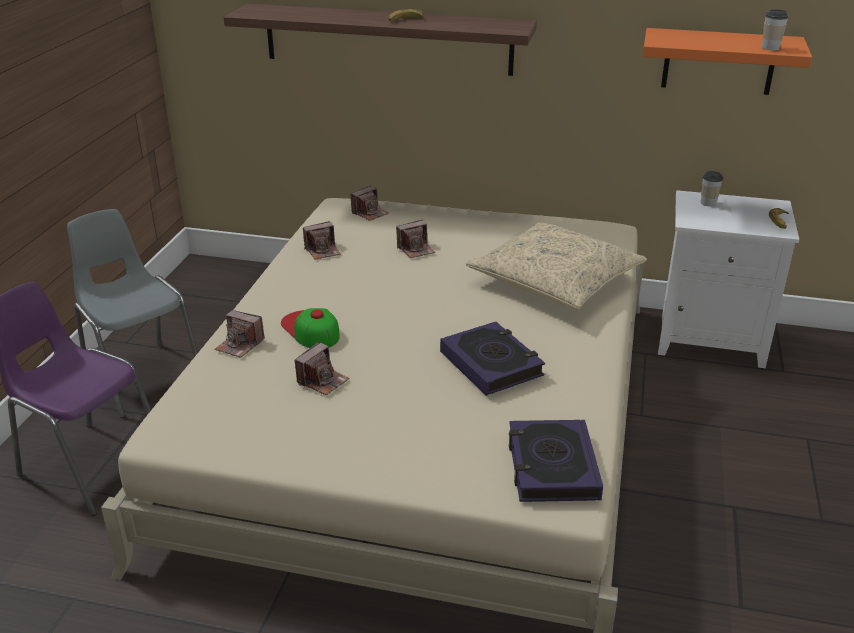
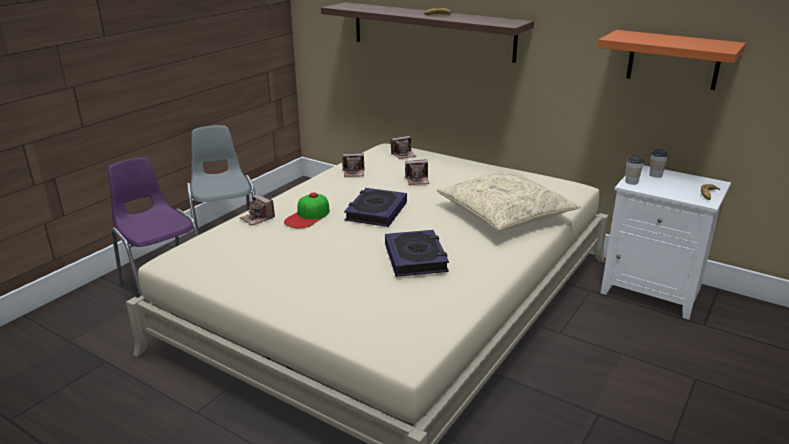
camera: 20 degrees right, 5 degrees down
cap [281,308,340,348] -> cap turned 135 degrees counterclockwise [284,193,330,228]
camera [295,342,349,395] -> none
book [509,420,603,502] -> book moved to [344,188,407,227]
cup [762,9,788,50] -> cup moved to [625,155,644,185]

